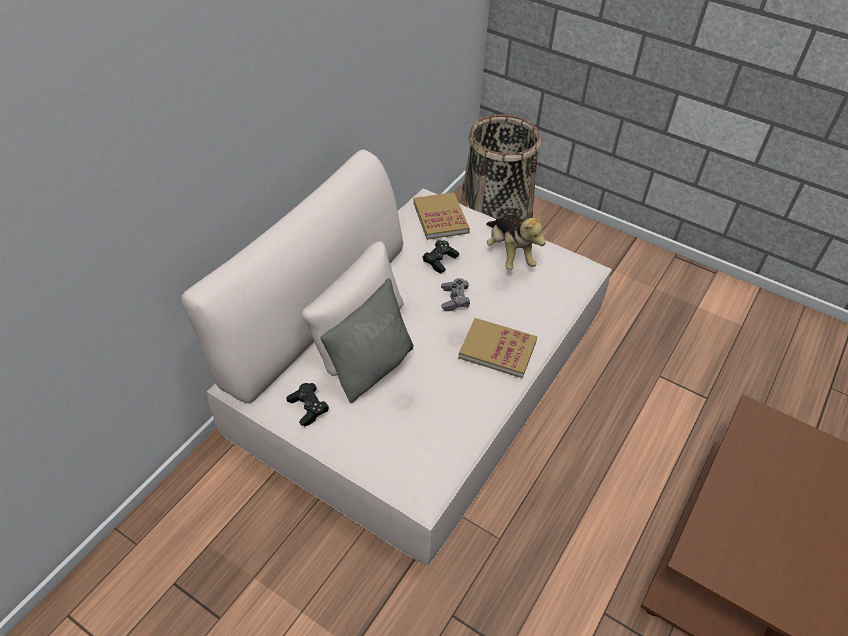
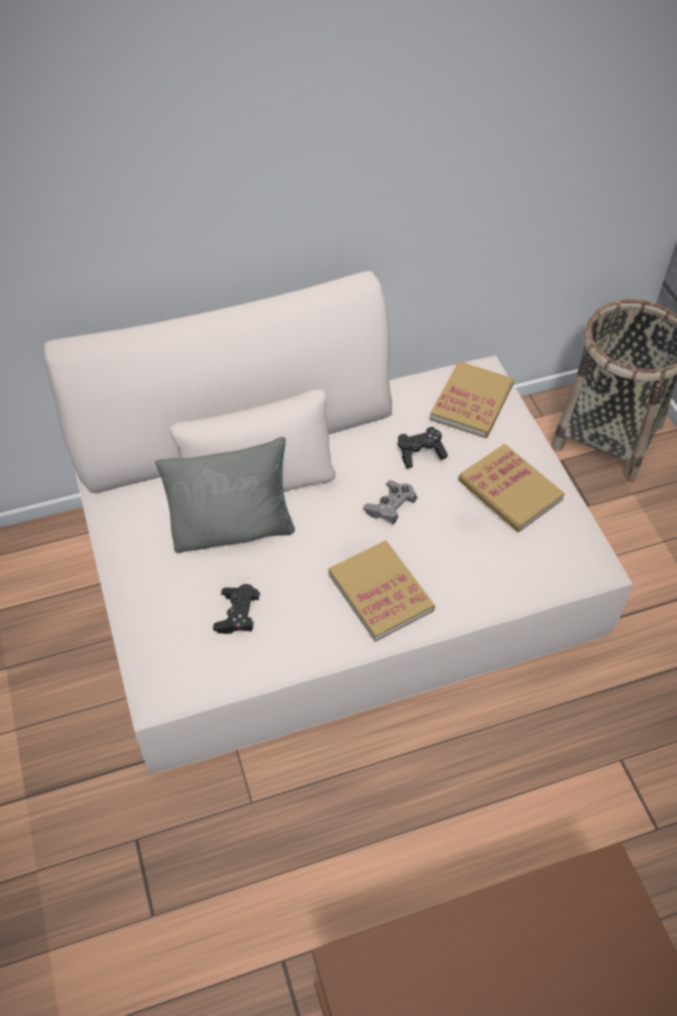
camera: 40 degrees right, 5 degrees up
black game controller [286,383,329,427] -> black game controller moved to [213,584,260,634]
plush toy [486,213,546,270] -> book [458,443,565,533]

